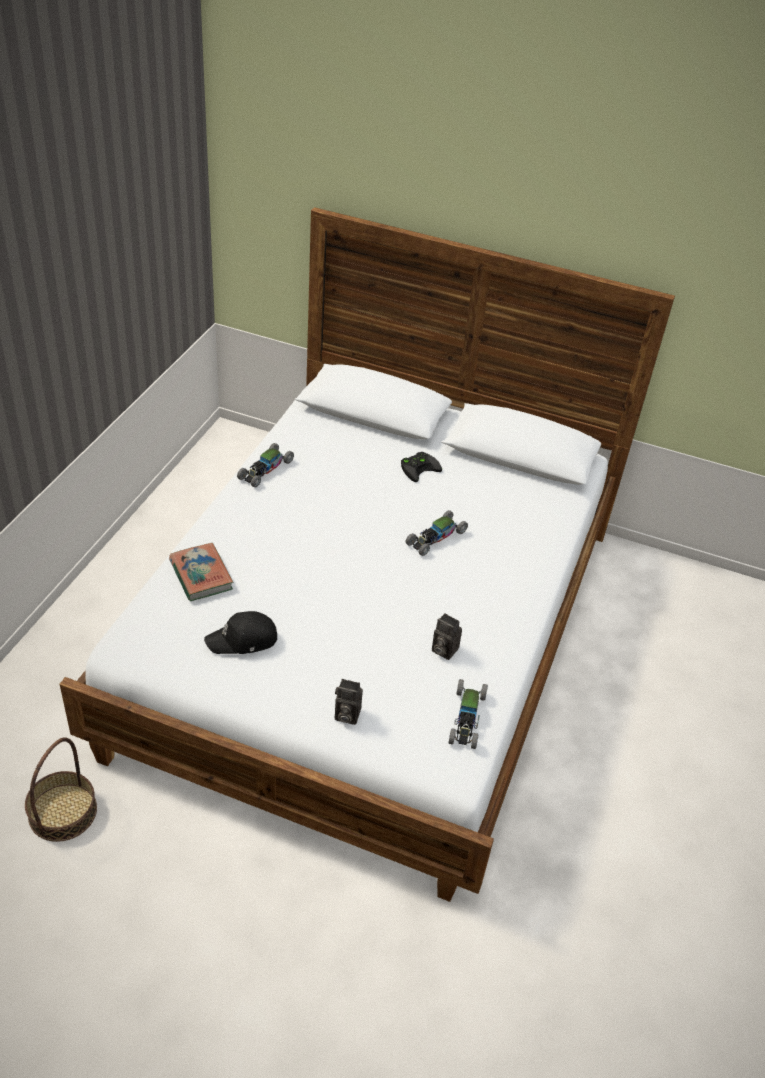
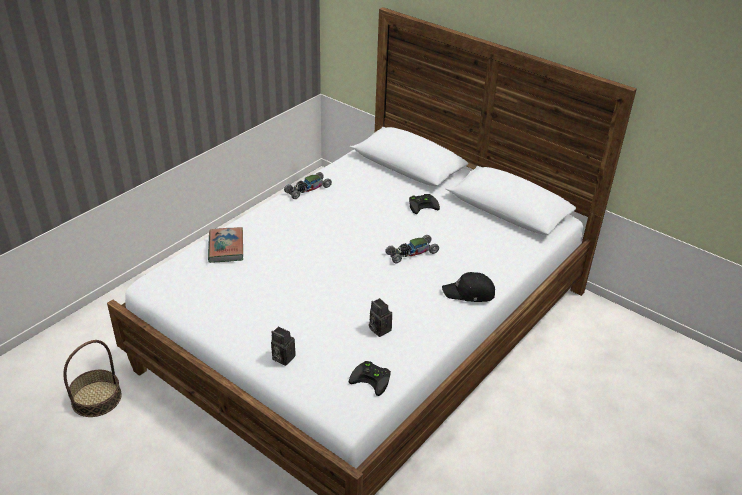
camera: 20 degrees right, 5 degrees down
black cap [204,611,277,654] -> black cap moved to [442,272,495,302]
toy car [448,679,488,749] -> black game controller [349,361,391,396]

